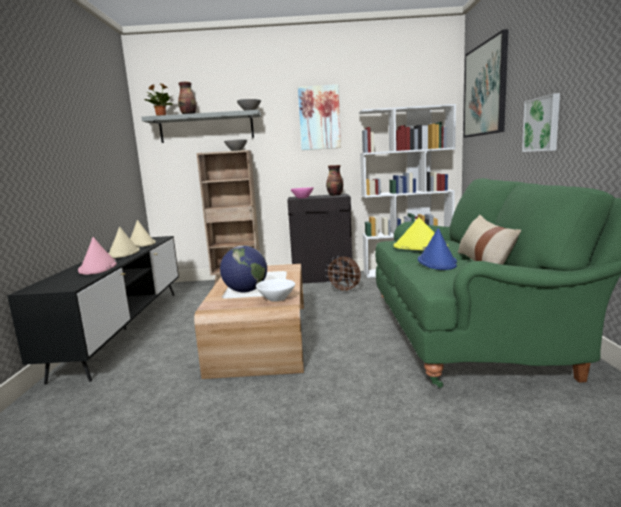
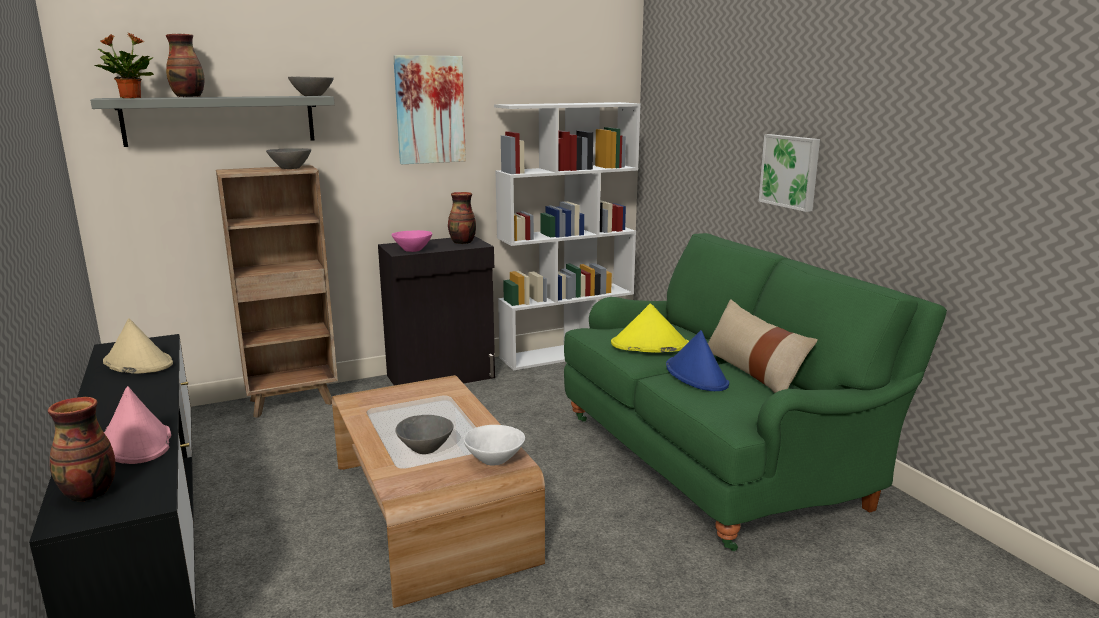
camera: 25 degrees left, 5 degrees up
beige hat [108,227,140,258] -> none
globe [220,246,267,292] -> grey bowl [395,415,454,454]
brown fan [325,256,361,293] -> none
picture [464,29,509,138] -> none
none -> vase [48,397,115,502]

